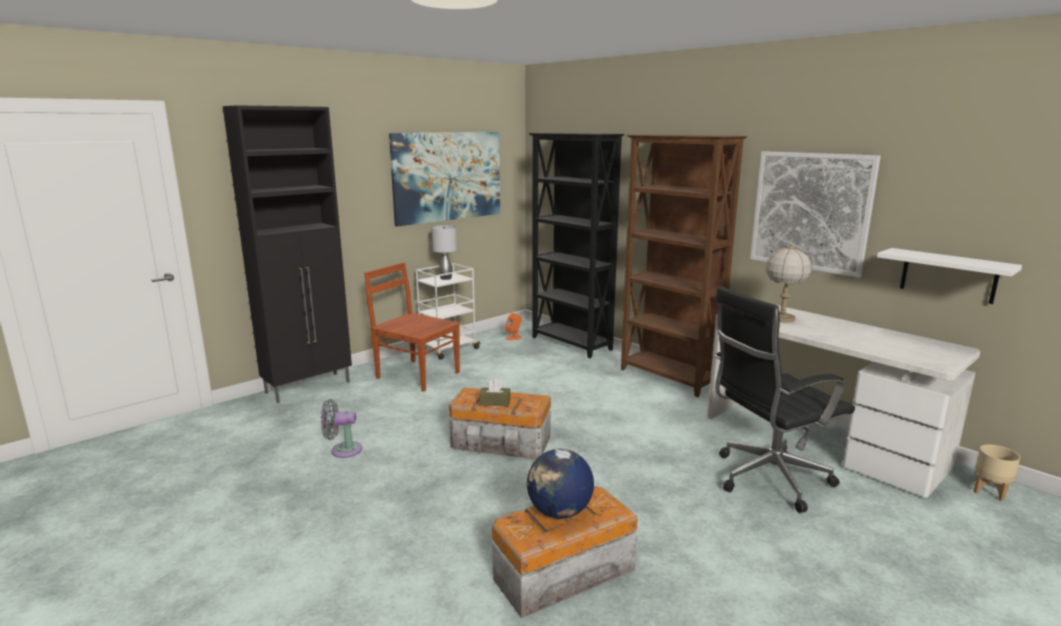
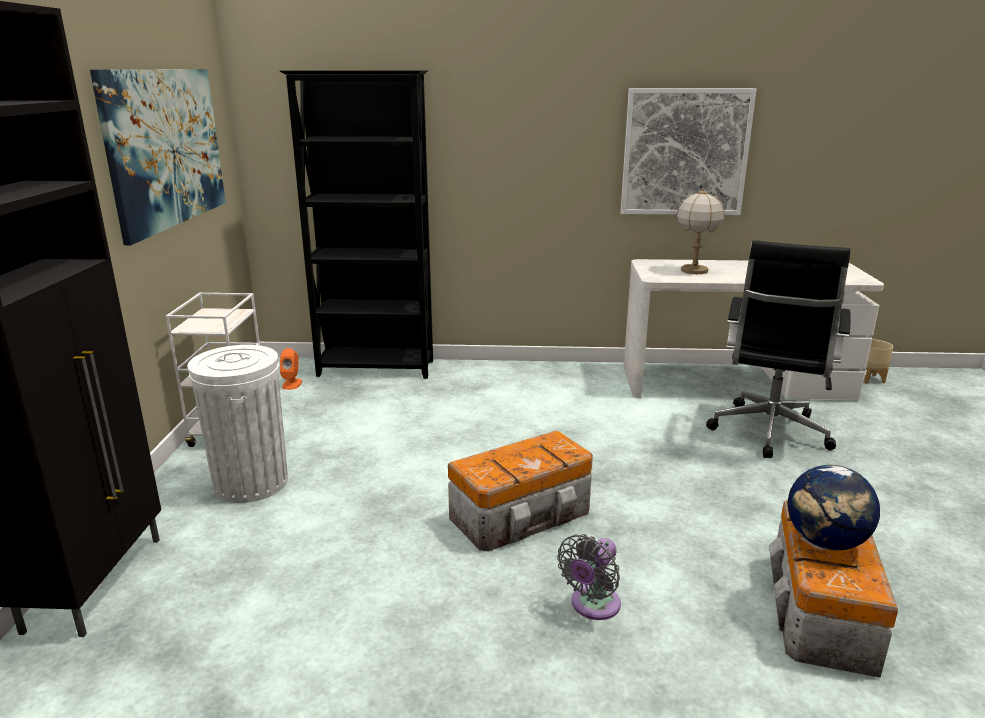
camera: 45 degrees left, 5 degrees up
grey fan [321,399,362,458] -> grey fan moved to [557,534,621,620]
brown chair [364,262,460,391] -> white trash can [187,345,288,503]
grey table lamp [431,225,457,280] -> none
brown tissue box [479,379,510,406] -> none
brown bookcase [621,134,747,397] -> none
white shelf [877,248,1022,304] -> none

